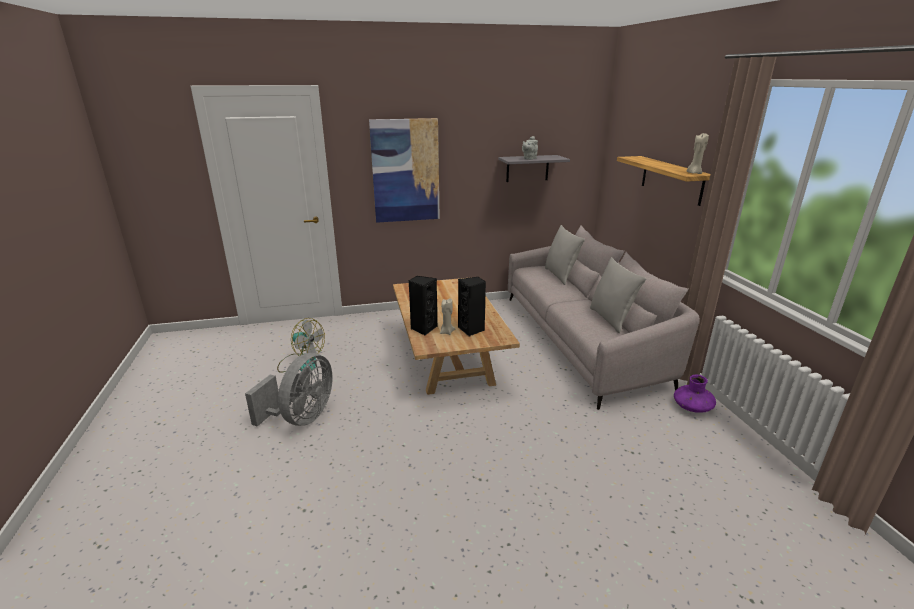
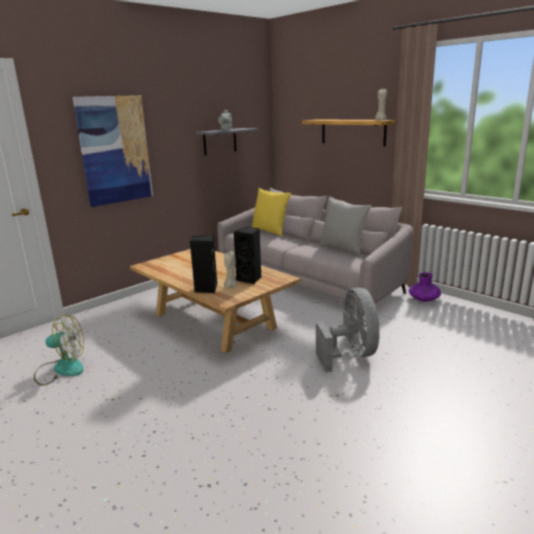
camera: 30 degrees left, 5 degrees down
grey fan [245,353,333,426] -> grey fan moved to [316,288,380,372]
grey pillow [545,225,585,285] -> yellow pillow [252,188,291,237]

